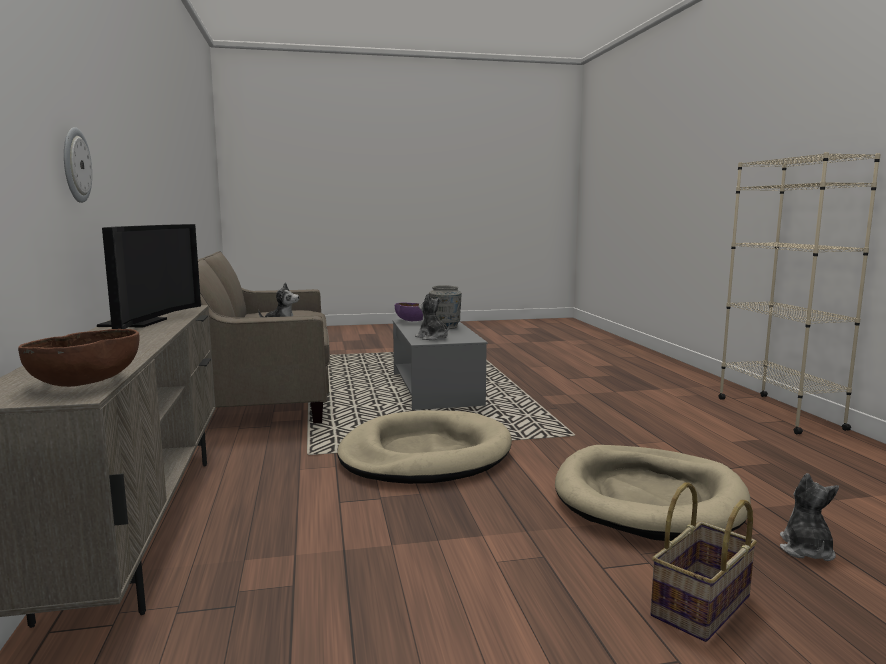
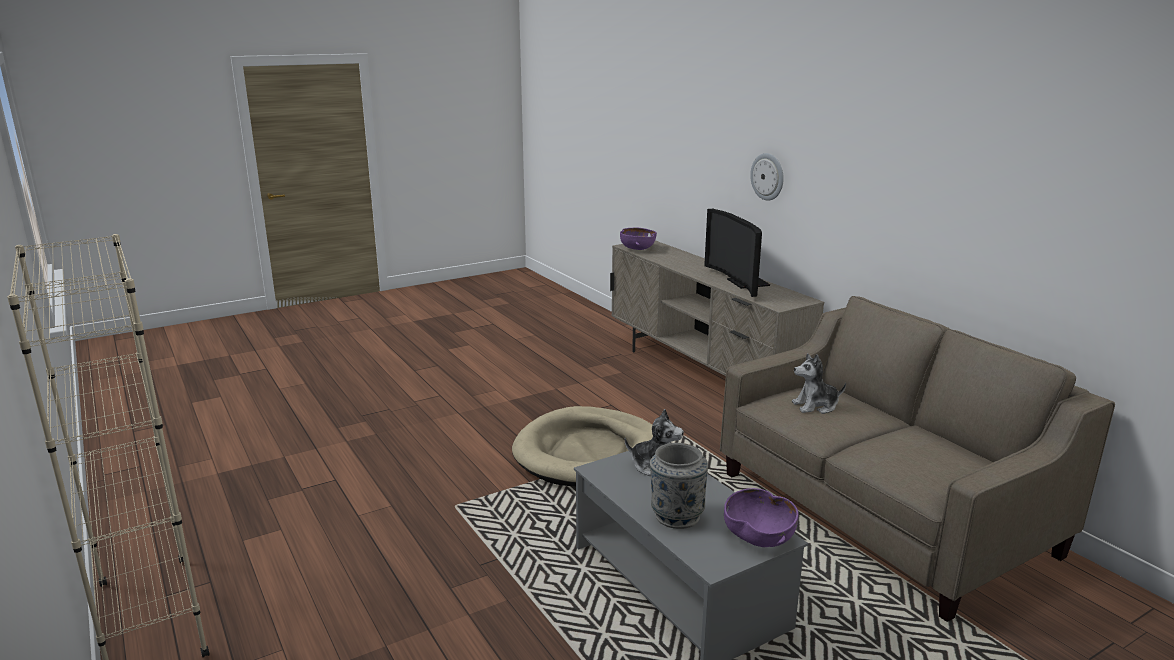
camera: 160 degrees right, 10 degrees up
brown bowl [18,329,139,387] -> purple bowl [620,228,657,250]
beige dog bed [555,445,751,541] -> none
basket [650,482,757,642] -> none
plush toy [780,473,839,561] -> none

